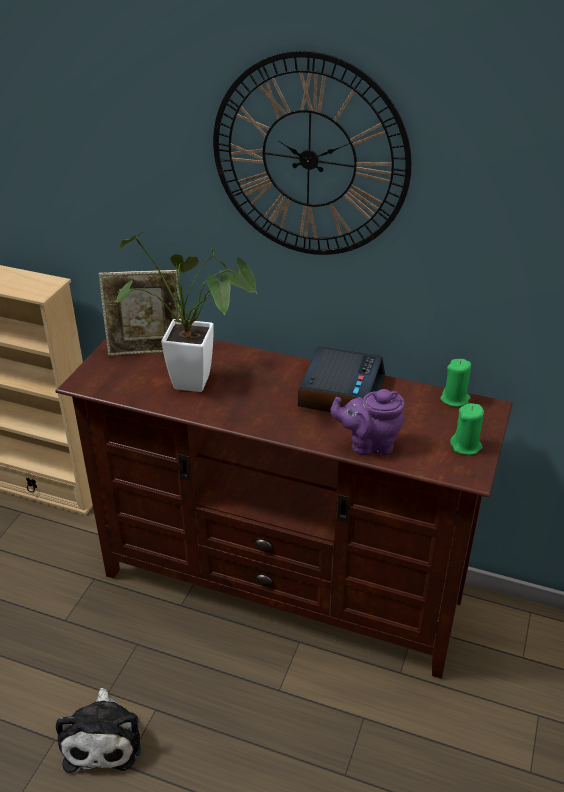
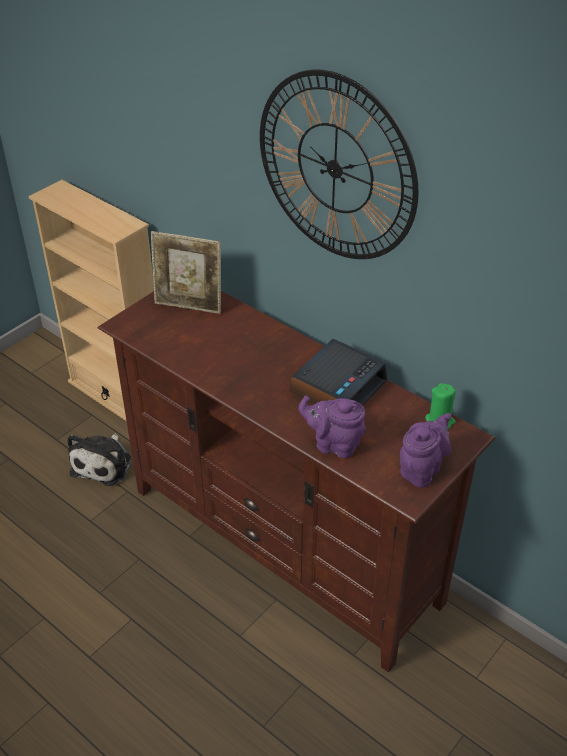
camera: 20 degrees right, 5 degrees up
plush toy [56,688,141,773] -> plush toy moved to [67,434,131,486]
potted plant [115,232,258,392] -> none
green candle [450,403,484,455] -> purple teapot [400,413,451,488]

